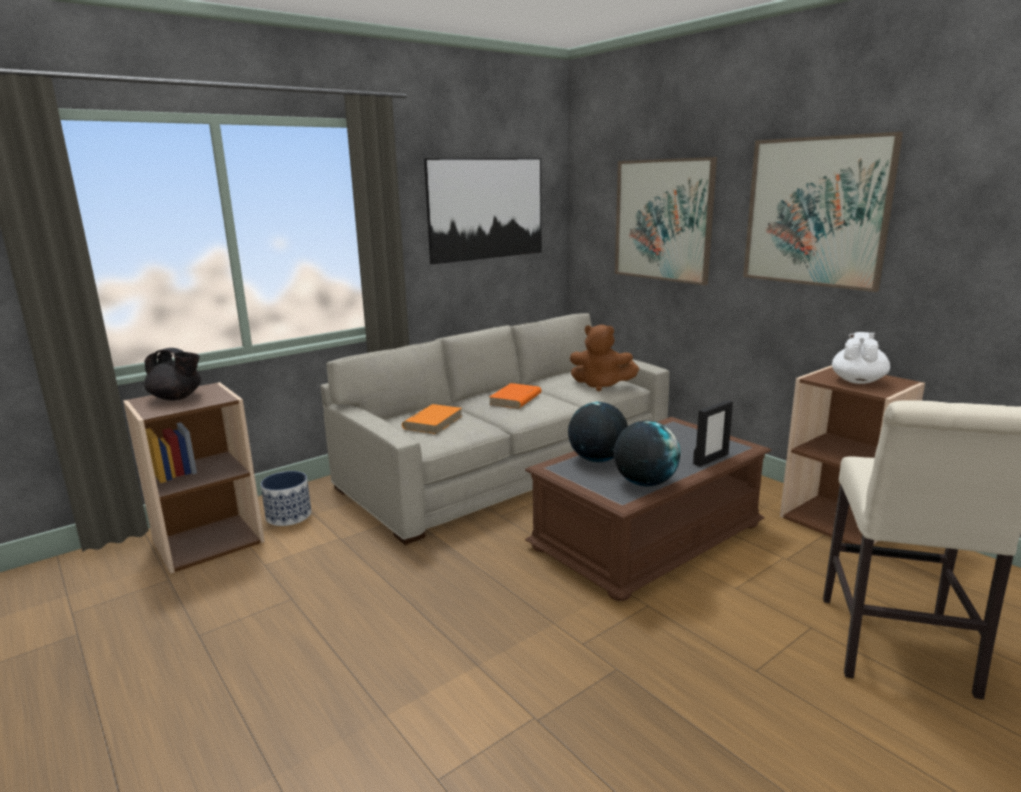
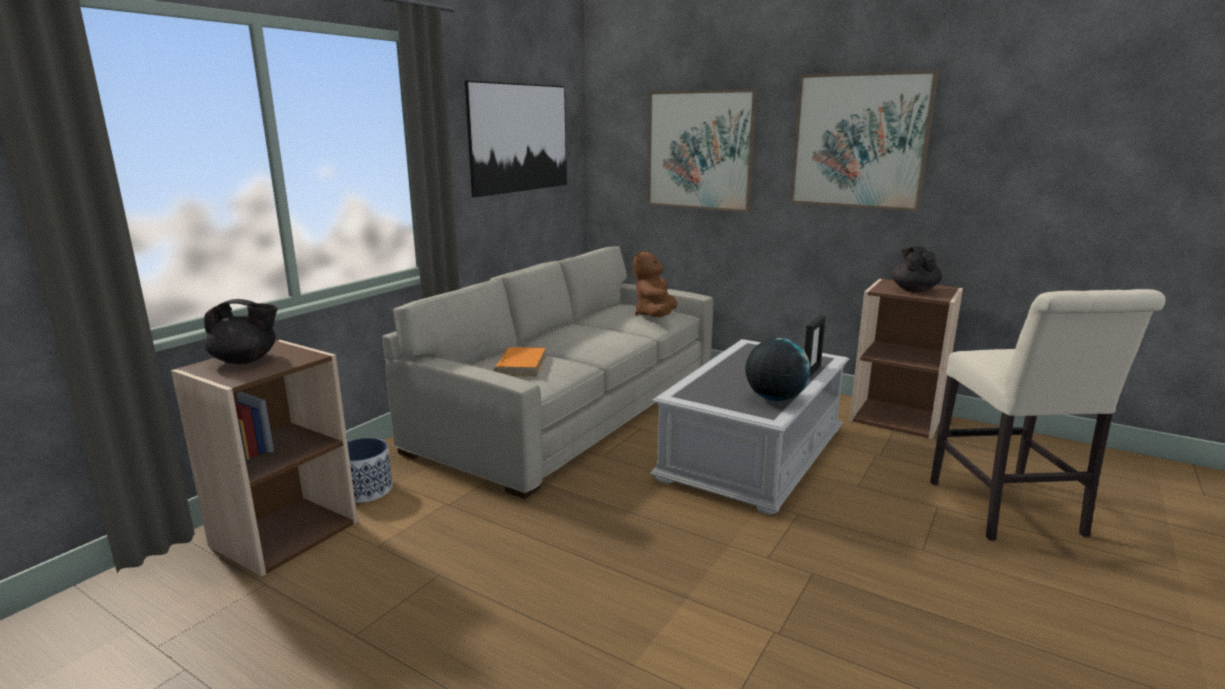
camera: 20 degrees left, 0 degrees up
orange book [489,383,542,409] -> none
brown coffee table [525,417,771,601] -> white coffee table [650,339,849,515]
globe [568,402,628,462] -> none
brown plush toy [570,325,639,391] -> brown plush toy turned 105 degrees clockwise [633,250,677,317]
white teapot [832,332,890,384] -> black teapot [892,246,942,292]

